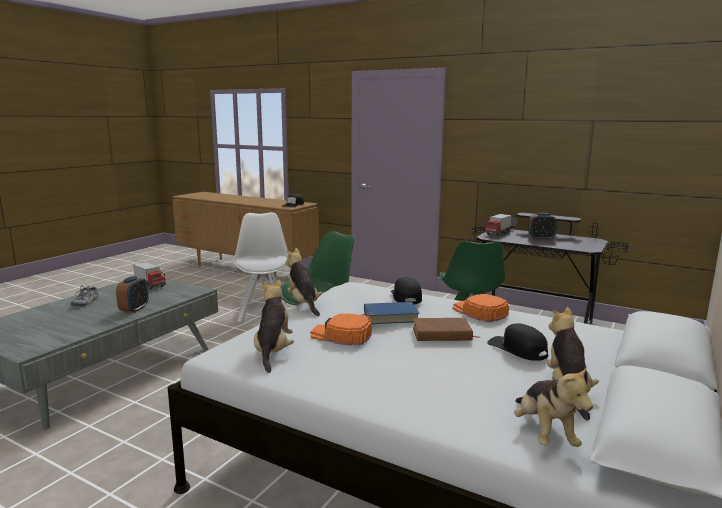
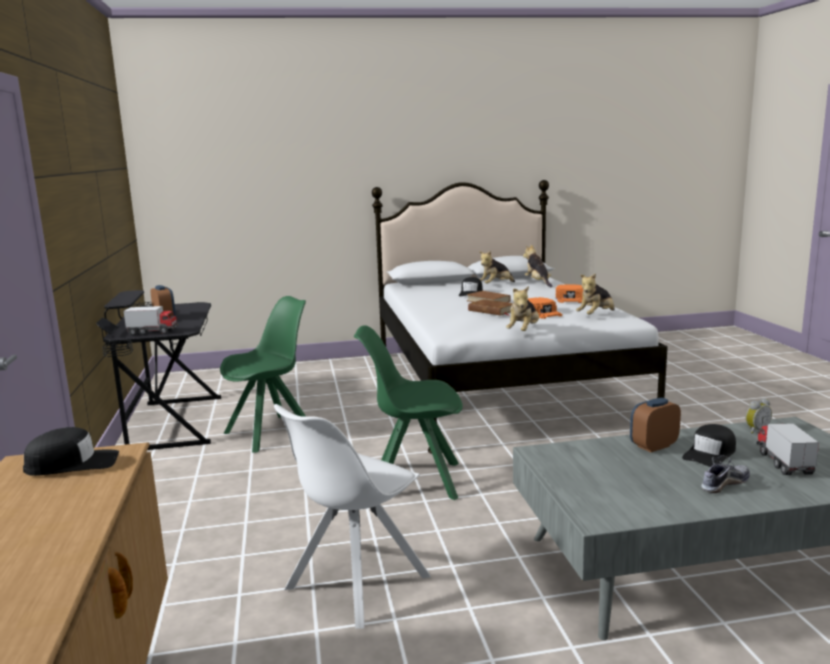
camera: 130 degrees left, 0 degrees up
toy truck [133,262,166,290] -> toy truck moved to [757,423,819,475]
blue book [362,302,420,324] -> brown book [468,299,513,316]
black cap [391,277,422,305] -> black cap moved to [682,424,736,467]
orange cap [453,294,509,322] -> orange cap moved to [556,285,583,303]
plush toy [514,366,593,447] -> plush toy turned 60 degrees counterclockwise [523,245,552,287]
none -> alarm clock [746,398,772,434]

